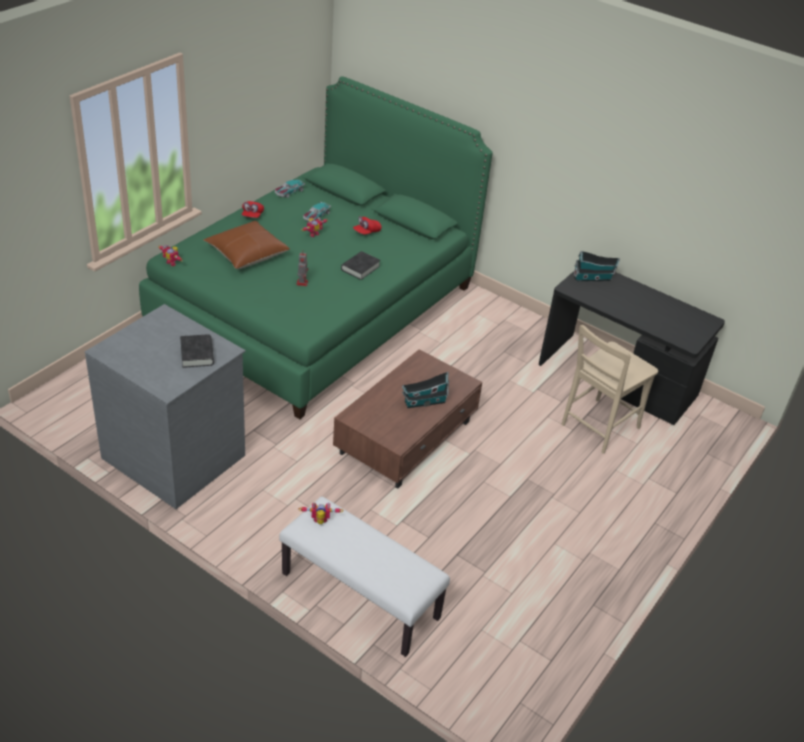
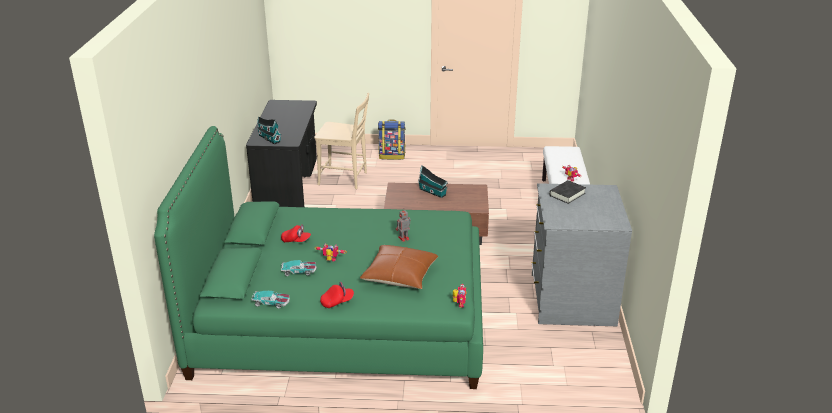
camera: 120 degrees left, 10 degrees down
black book [341,251,381,280] -> none
none -> backpack [378,120,405,160]

